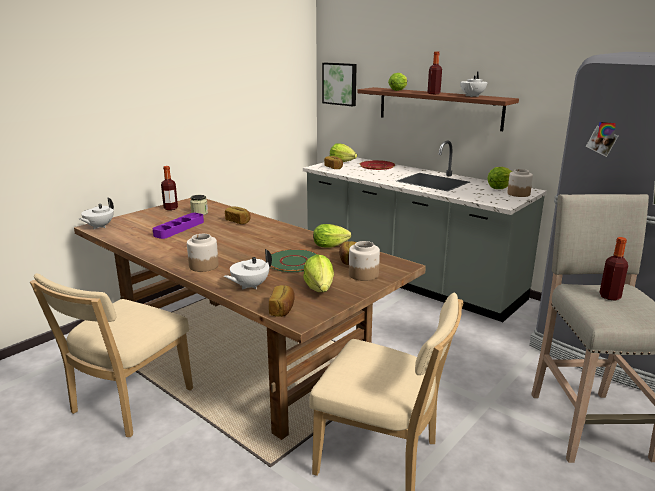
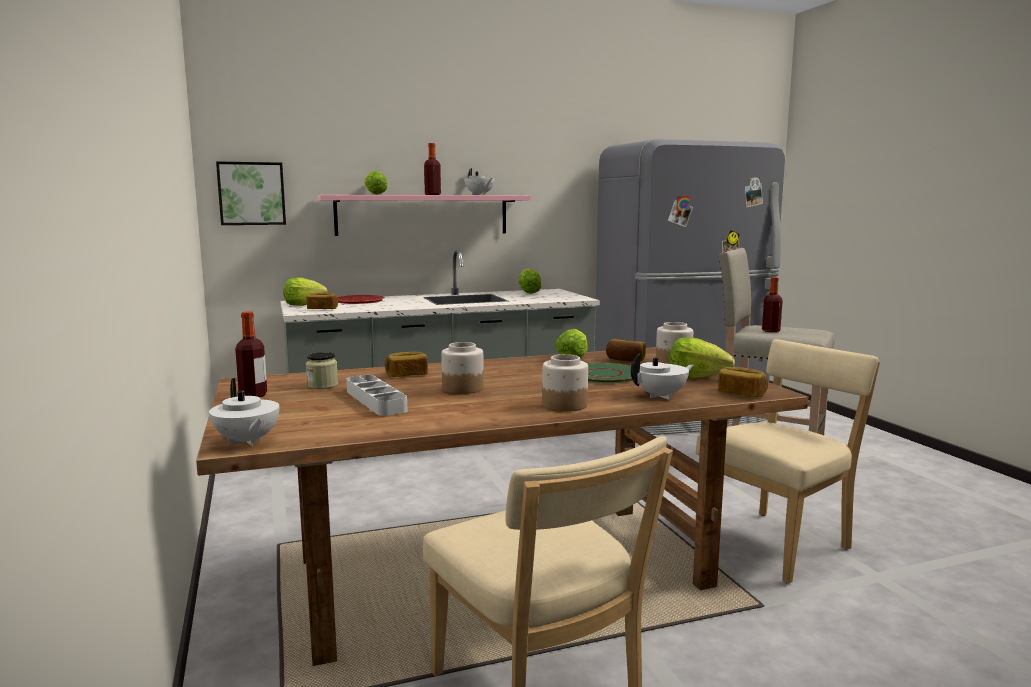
camera: 60 degrees left, 10 degrees down
purple tray [153,213,204,239] -> grey tray [346,375,407,416]
white teapot [223,249,272,290] -> white teapot turned 105 degrees counterclockwise [631,353,693,400]
brown shelf [357,87,519,131] -> pink shelf [317,195,531,236]
jar [507,169,533,197] -> jar moved to [441,342,484,394]

